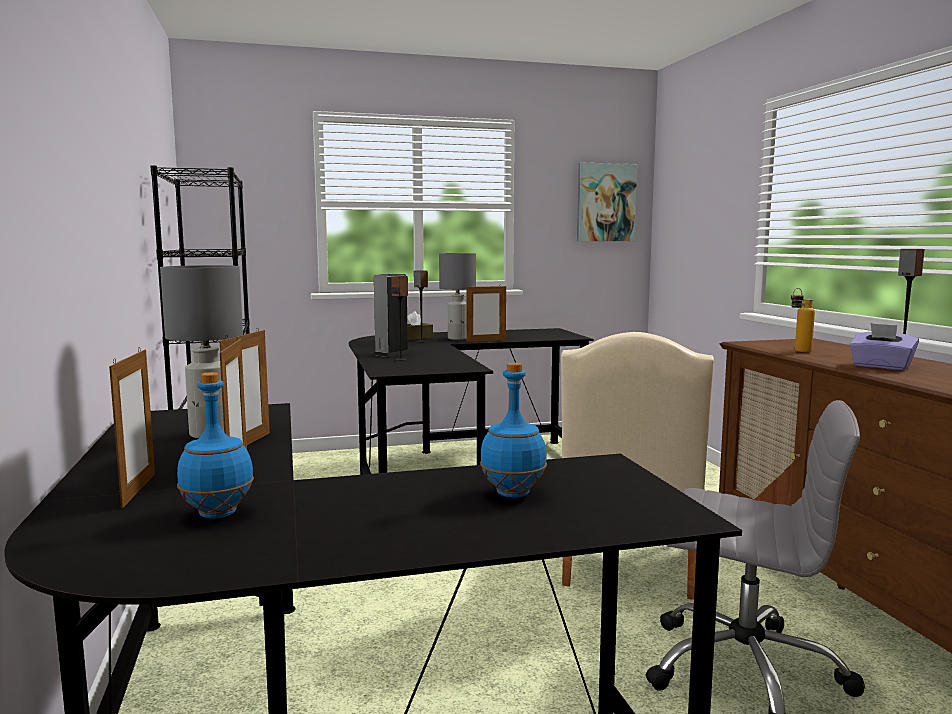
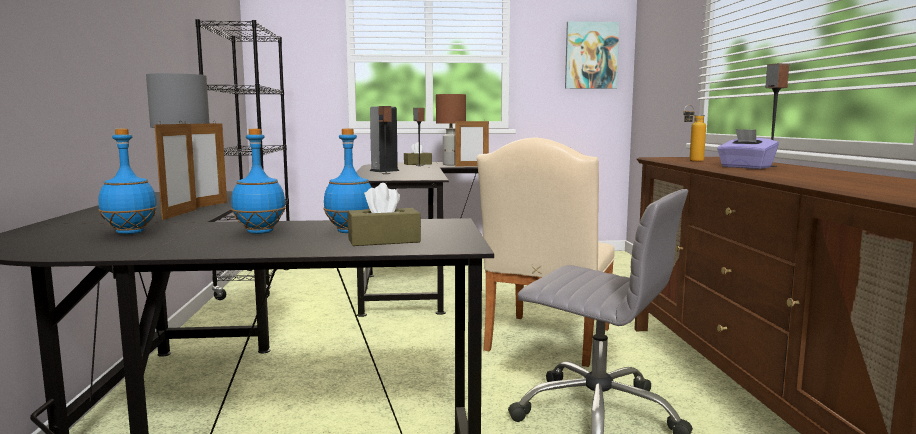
camera: 10 degrees right, 0 degrees up
picture frame [109,347,155,508] -> none
grey table lamp [439,253,476,340] -> brown table lamp [436,94,466,165]
none -> blue bottle [231,129,286,234]
none -> brown tissue box [347,183,421,246]

